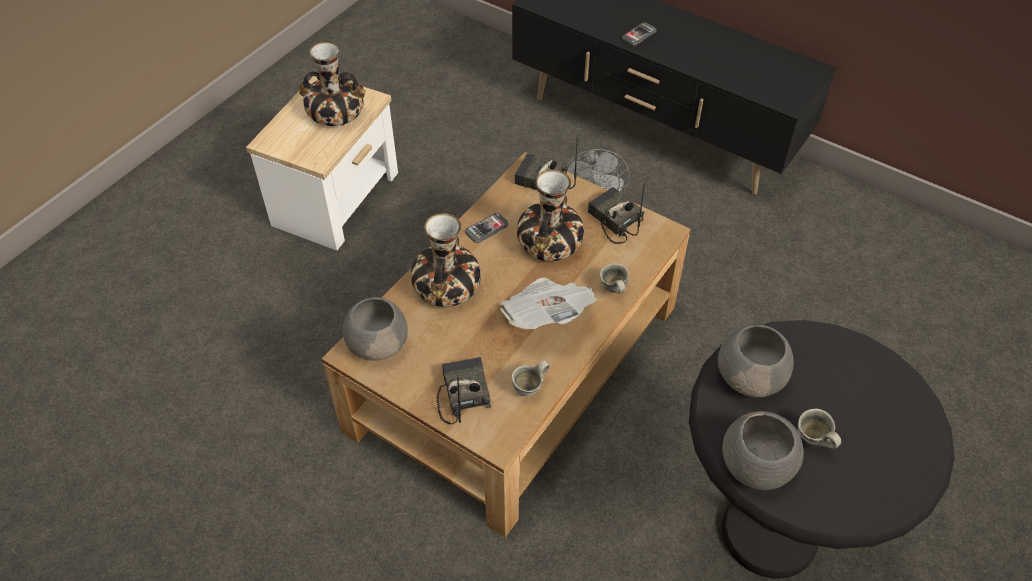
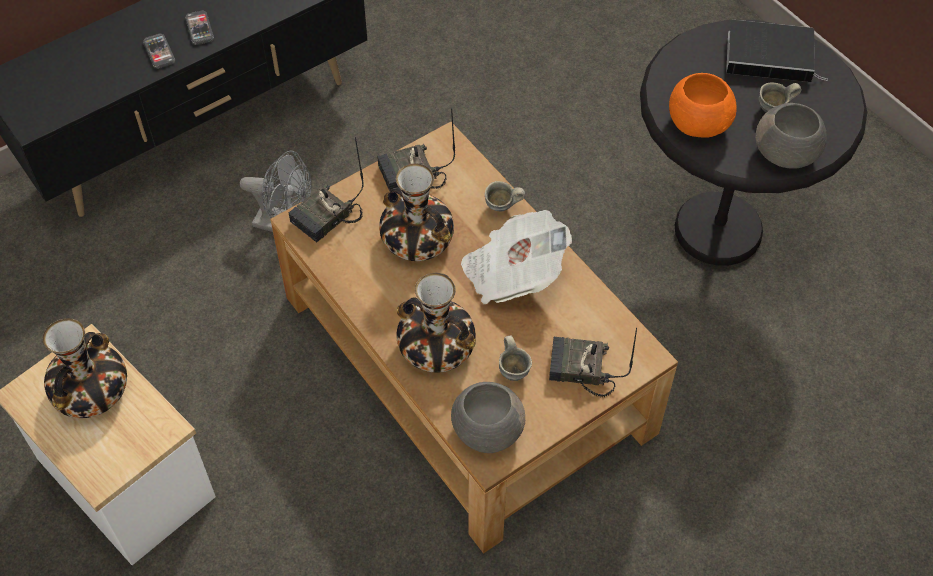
camera: 70 degrees left, 5 degrees up
phone [465,213,509,243] -> phone moved to [185,11,214,45]
grey mug [512,360,550,396] -> grey mug moved to [499,335,532,381]
grey bowl [718,324,794,398] -> orange bowl [669,73,737,138]
none -> book [726,20,828,82]

